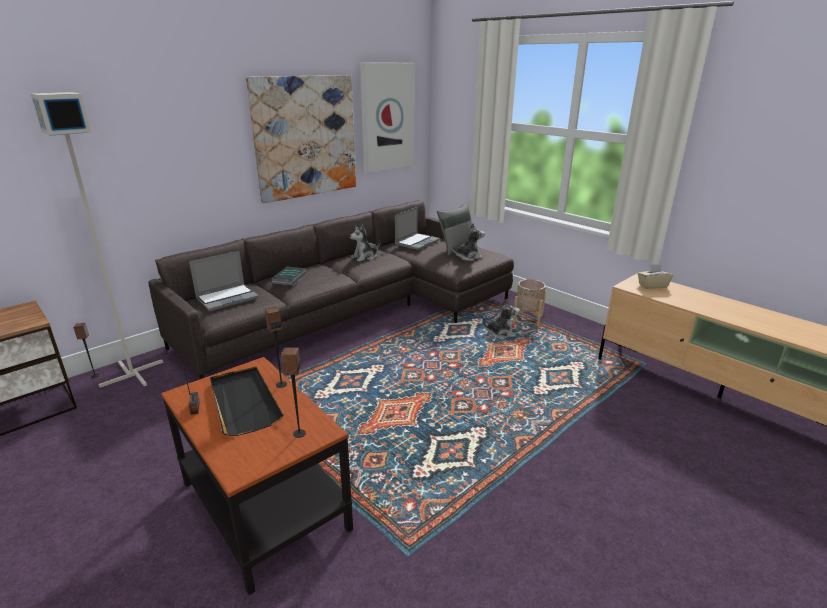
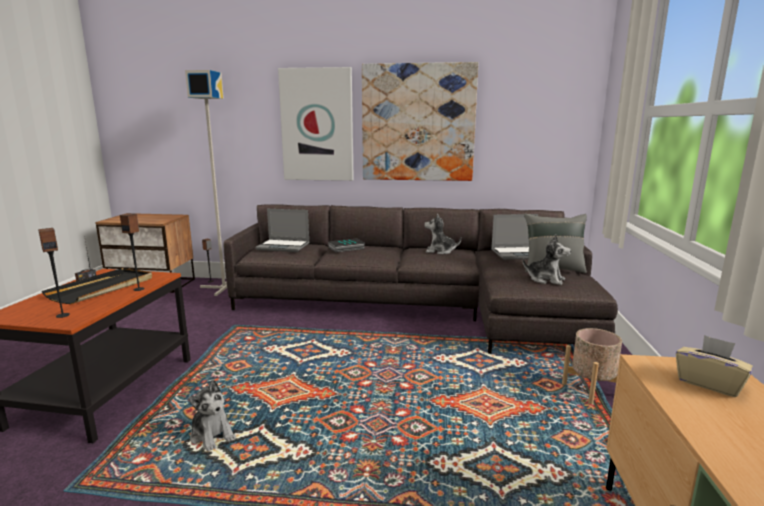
camera: 50 degrees right, 10 degrees down
picture [359,63,415,173] -> picture moved to [278,67,354,181]
plush toy [482,299,520,339] -> plush toy moved to [189,380,236,451]

